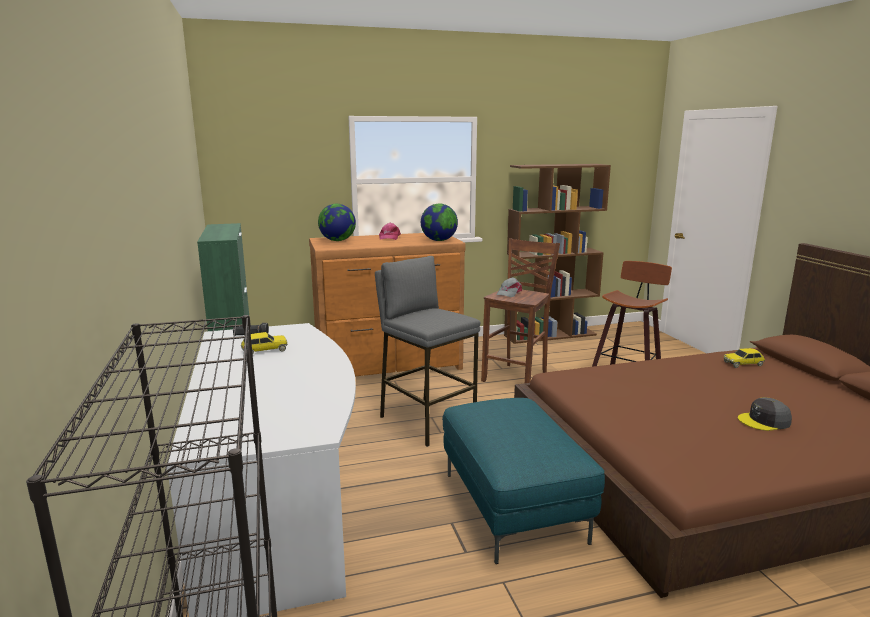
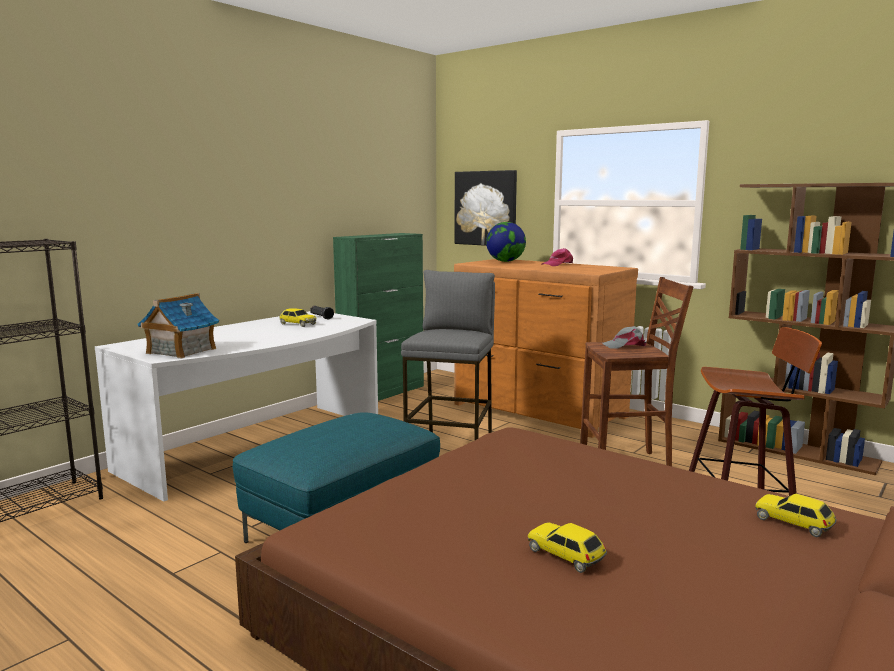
camera: 55 degrees right, 5 degrees down
globe [421,204,458,241] -> none
grey cap [738,397,792,431] -> toy car [528,522,607,573]
none -> toy house [137,293,219,359]
none -> picture [455,170,517,246]

